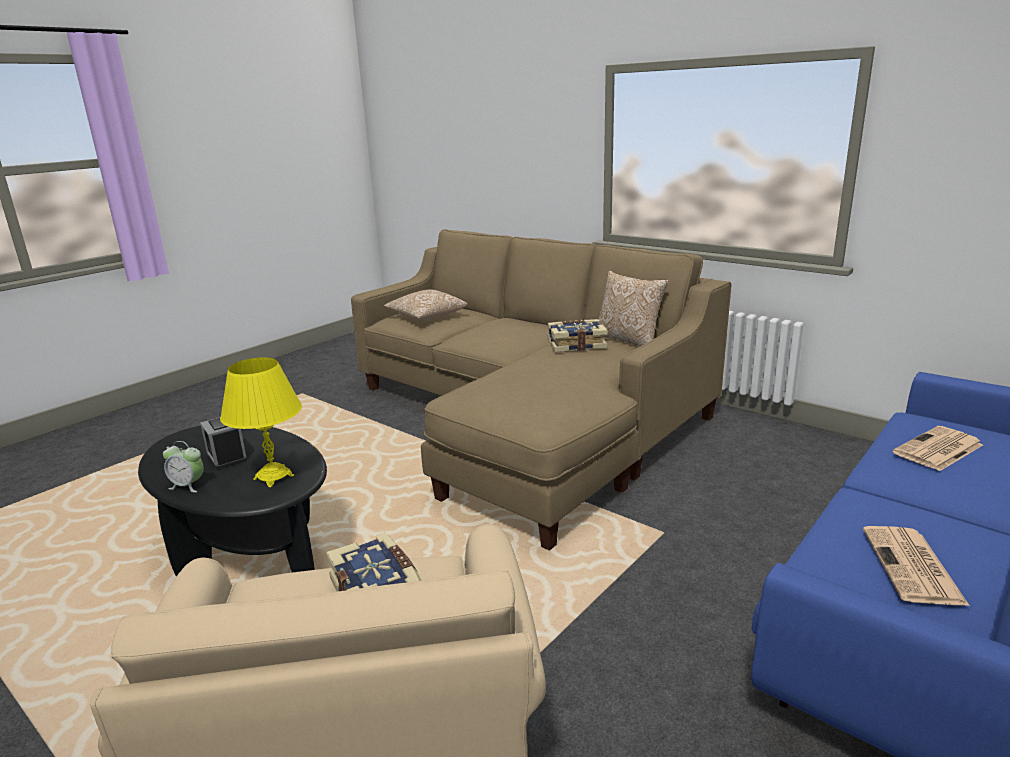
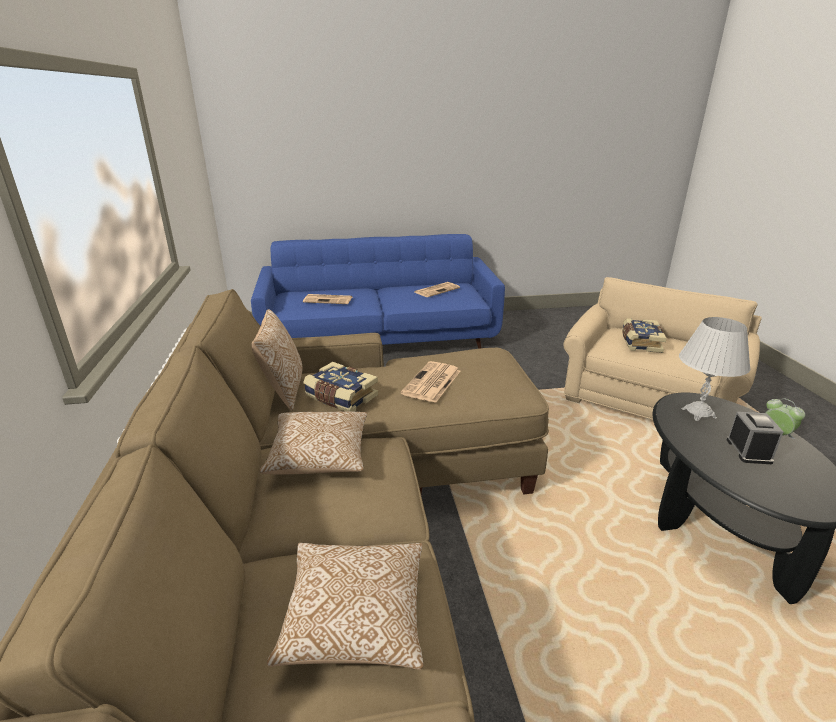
camera: 140 degrees left, 5 degrees up
yellow table lamp [220,357,302,487] -> white table lamp [679,317,751,421]
none -> pillow [260,411,367,474]
none -> newspaper [401,361,460,403]

